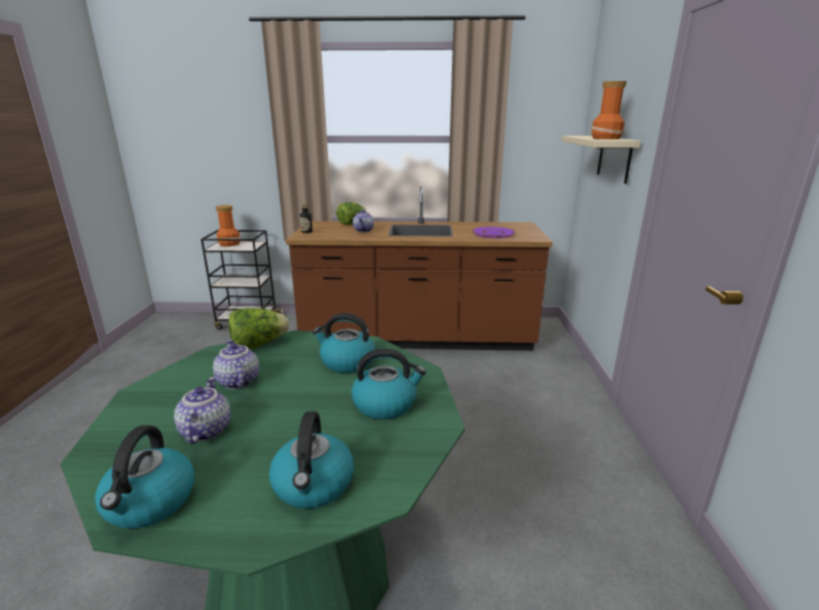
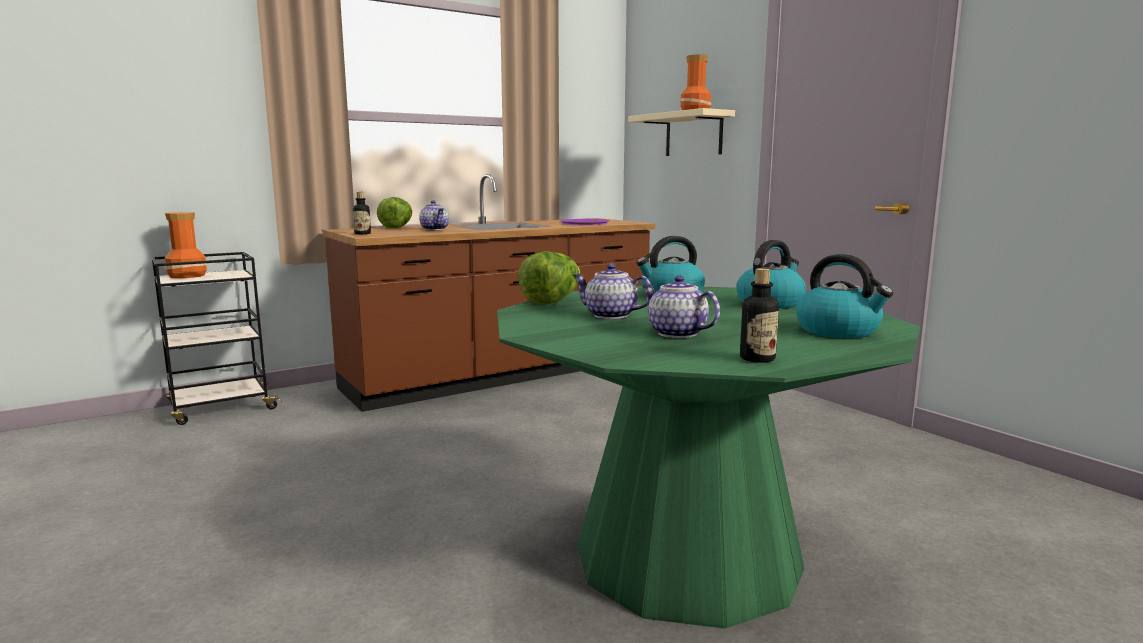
camera: 35 degrees left, 10 degrees down
kettle [95,426,194,529] -> bottle [740,268,779,363]

